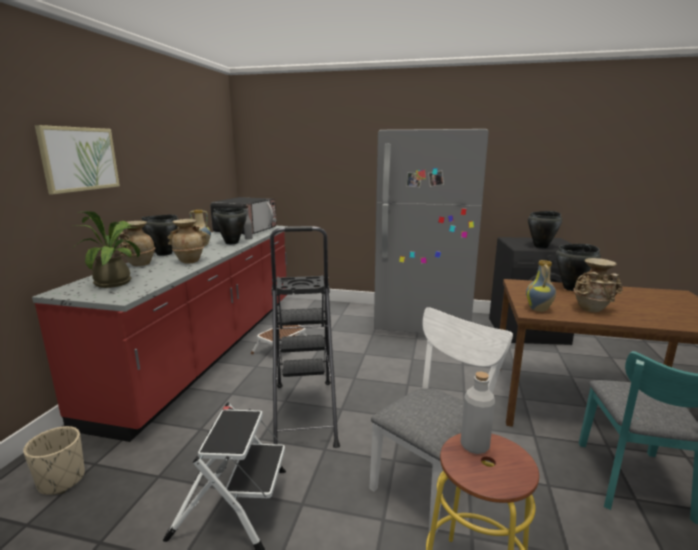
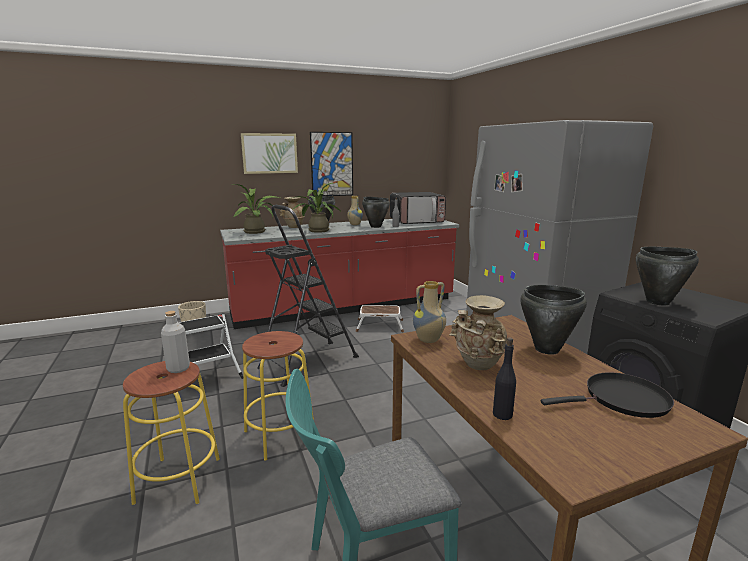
camera: 55 degrees right, 0 degrees up
beige vase [168,219,208,264] -> potted plant [289,183,342,233]
white chair [369,307,513,534] -> yellow stool [242,331,314,460]
none -> picture [310,132,353,196]
none -> black bottle [493,337,516,420]
none -> black frying pan [541,372,674,418]

